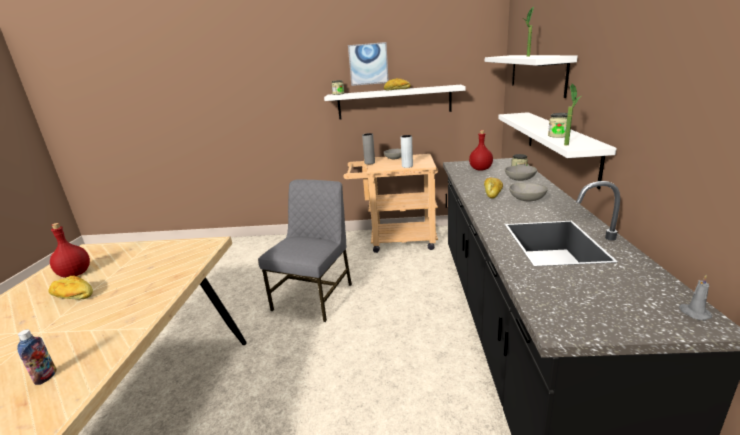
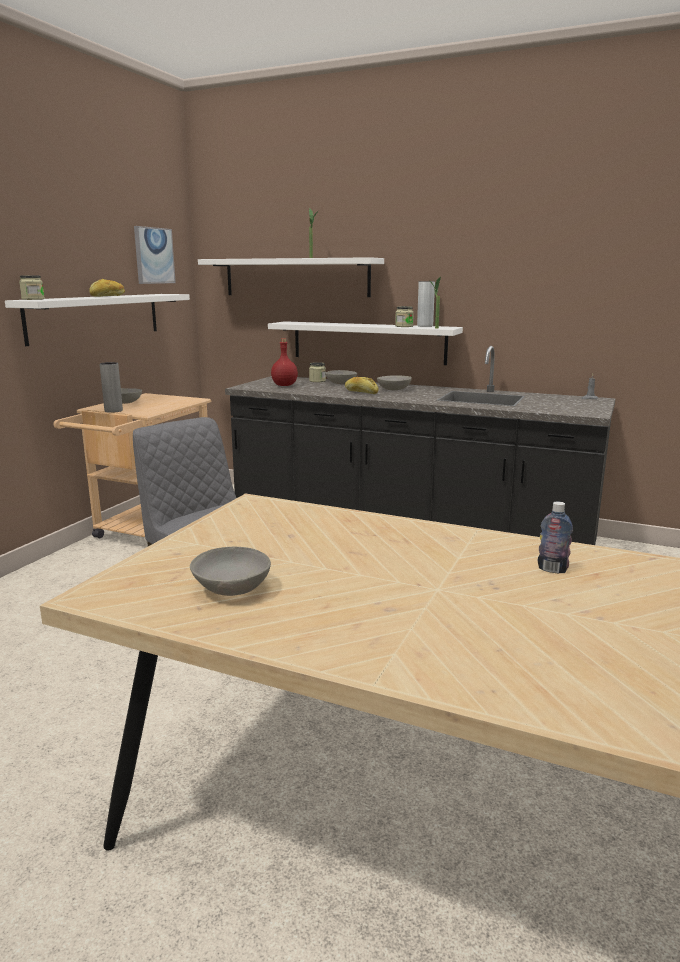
camera: 70 degrees left, 5 degrees down
bread [48,275,93,300] -> none
red bottle [50,223,90,278] -> grey bowl [190,547,271,596]
picture [348,42,389,86] -> picture moved to [134,226,176,284]
grey vase [401,135,413,168] -> grey vase moved to [417,281,435,327]

